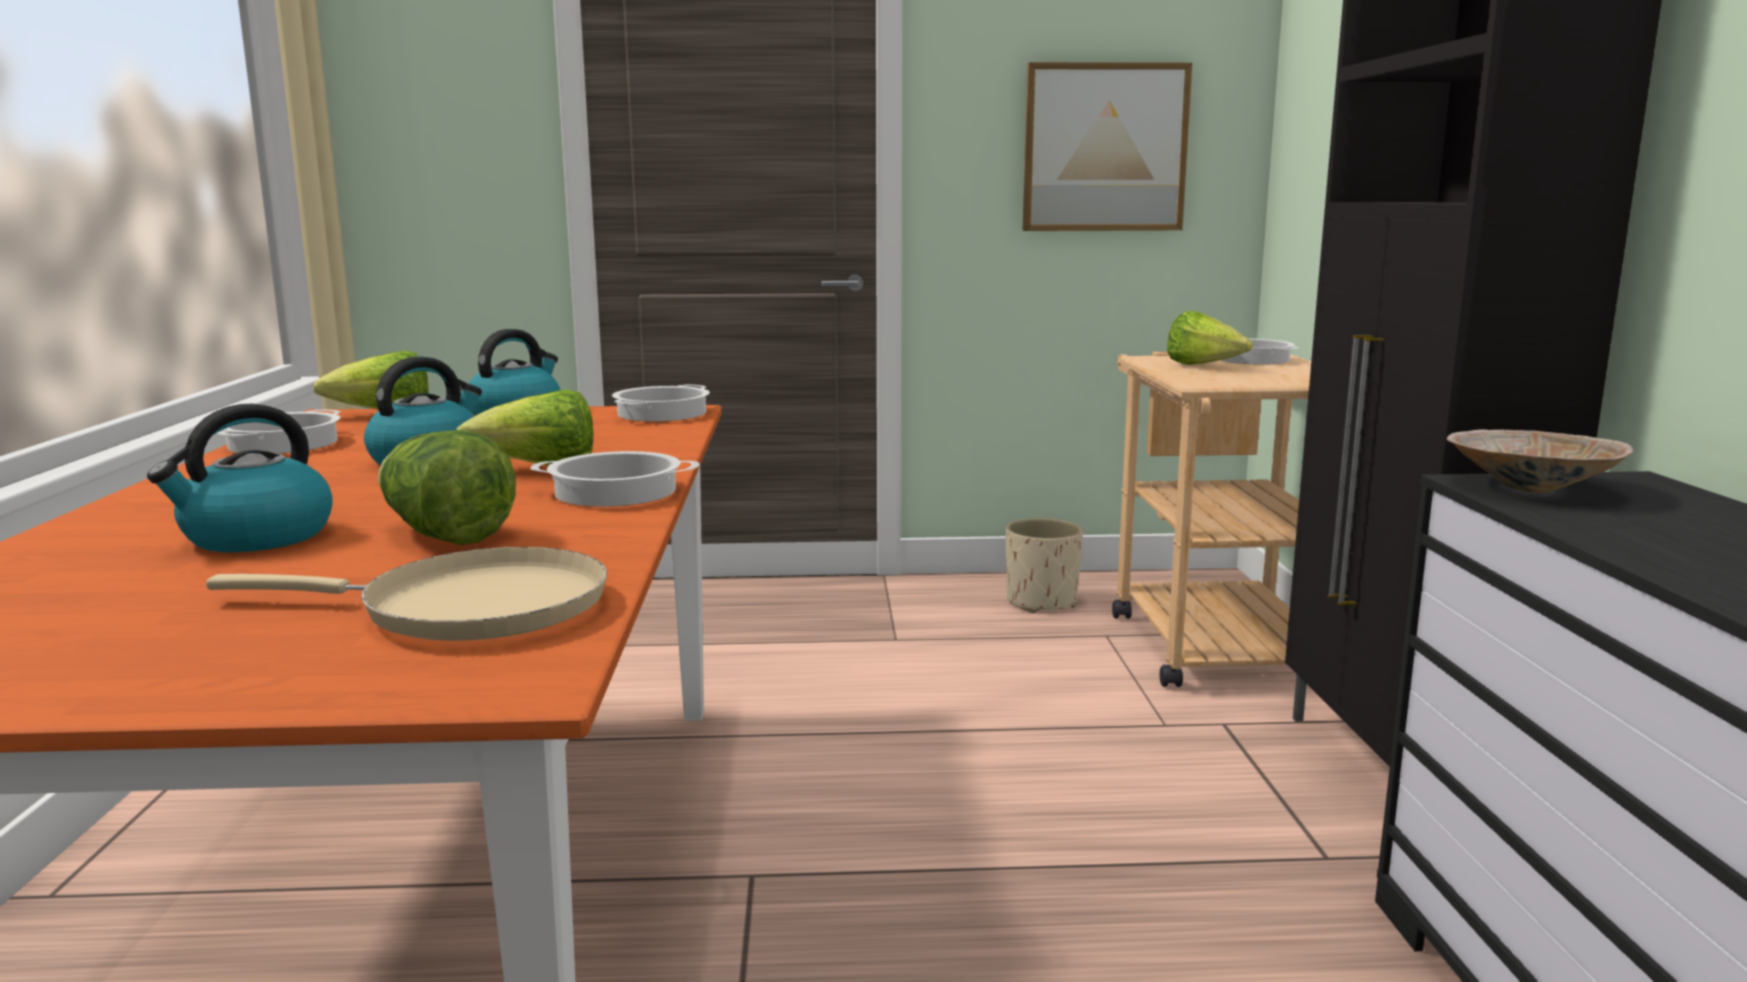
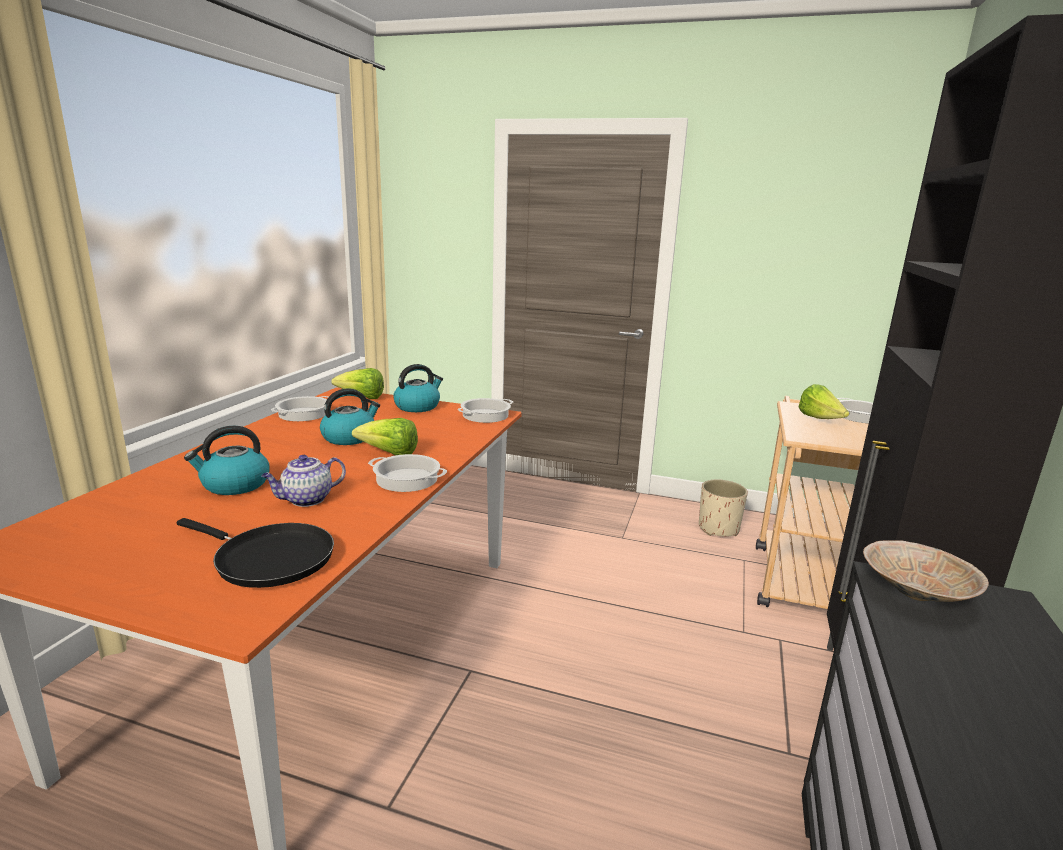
camera: 20 degrees right, 5 degrees up
beige frying pan [206,547,607,641] -> black frying pan [177,518,334,588]
lettuce [378,430,516,545] -> teapot [261,455,346,507]
picture [1023,62,1192,231] -> none

